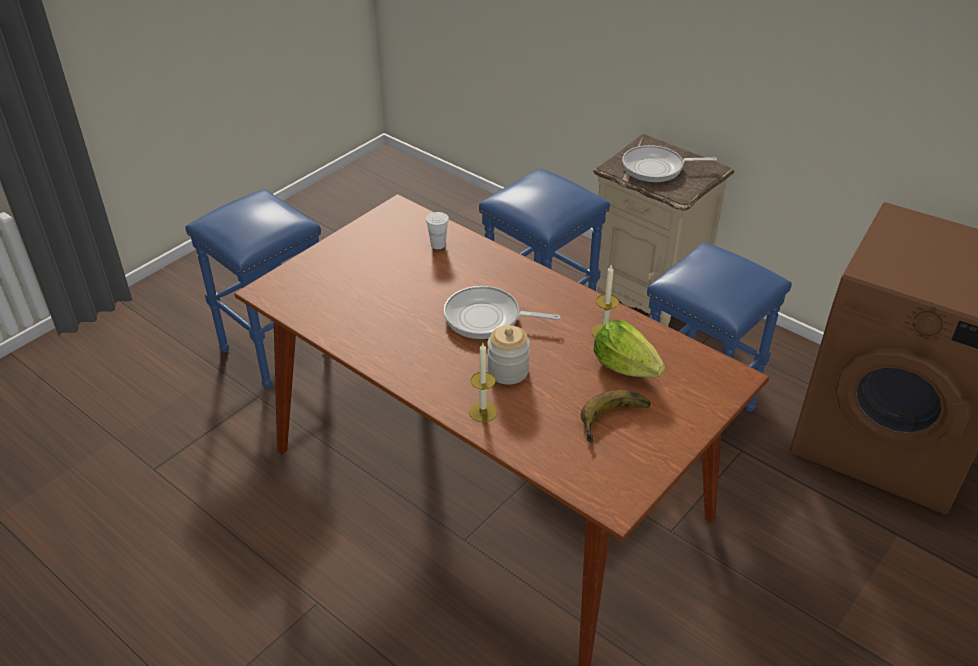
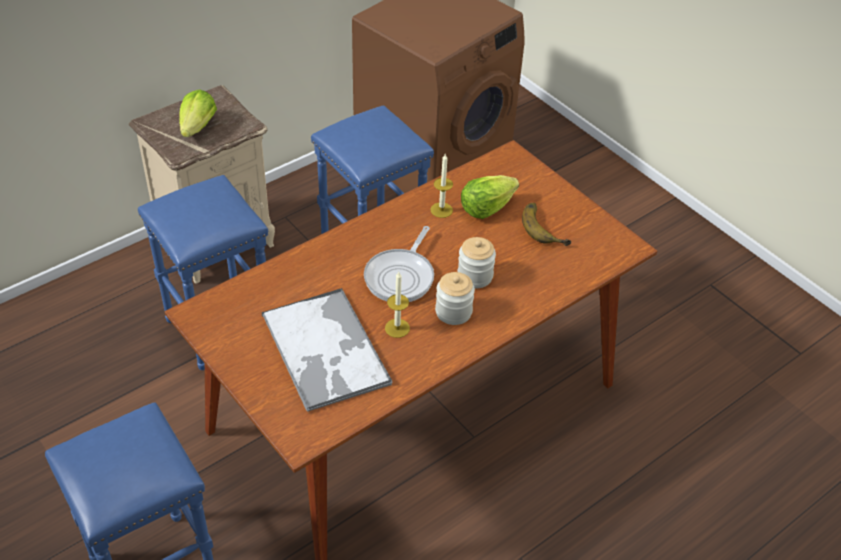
camera: 80 degrees left, 5 degrees up
white cup [426,212,449,249] -> none
candle [469,343,498,423] -> candle moved to [385,272,410,338]
frying pan [622,145,717,182] -> lettuce [179,89,217,137]
none -> tray [262,288,393,412]
none -> jar [435,272,475,325]

